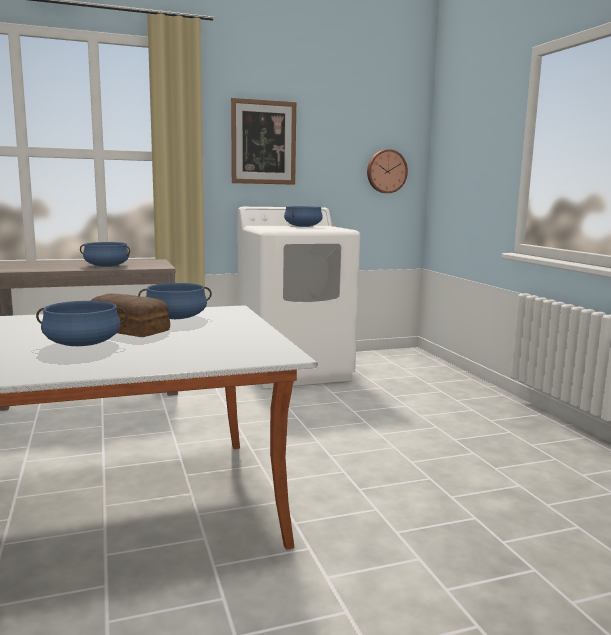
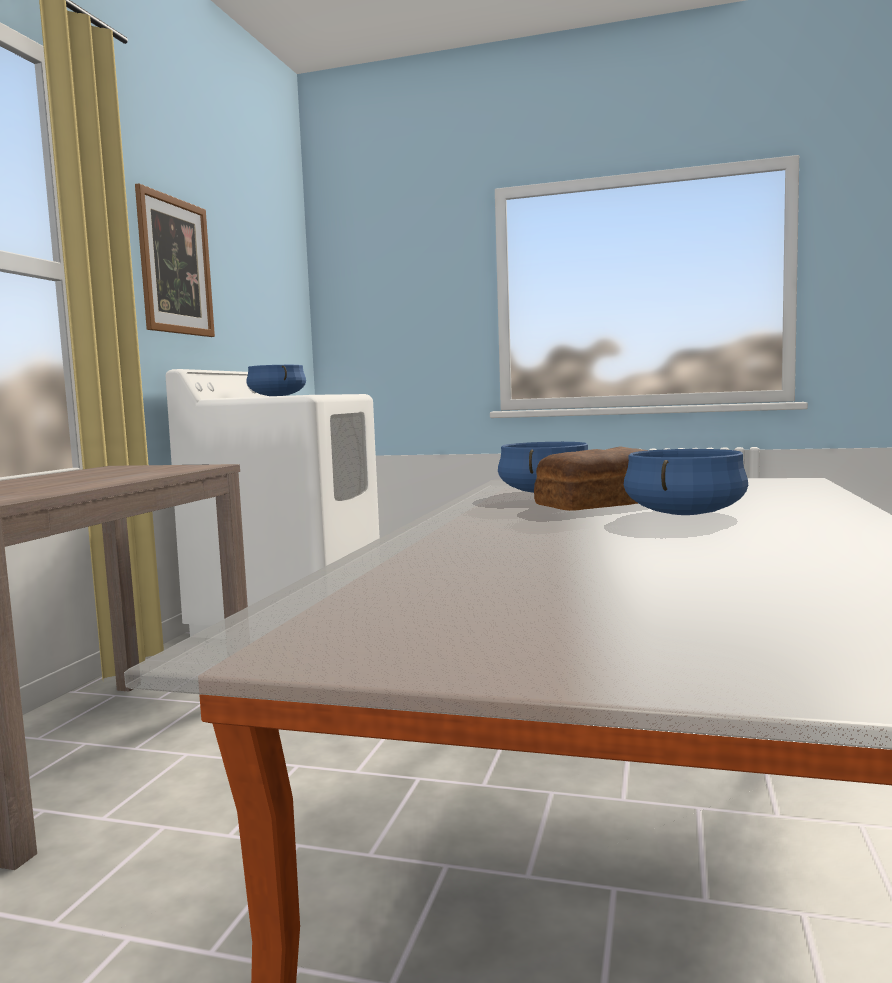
camera: 55 degrees left, 5 degrees down
blue cooking pot [80,242,130,267] -> none
wall clock [367,149,408,193] -> none

